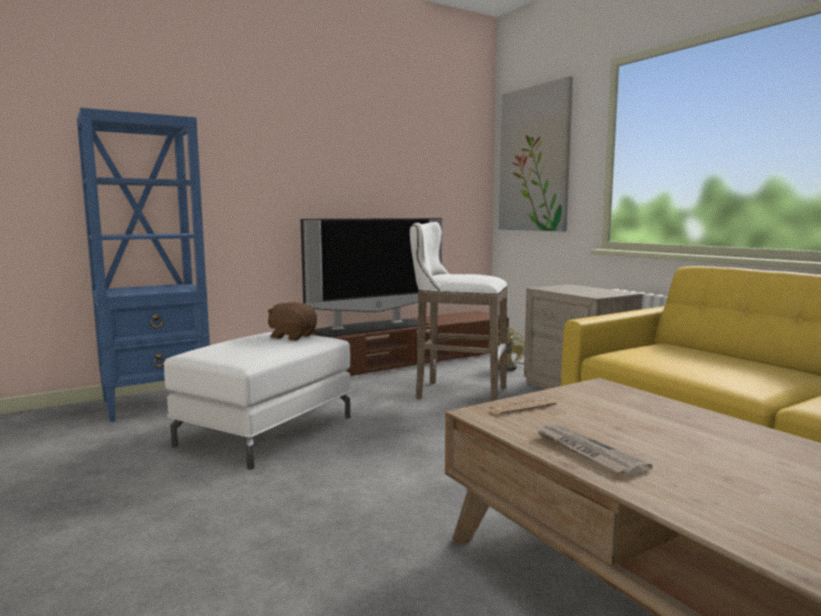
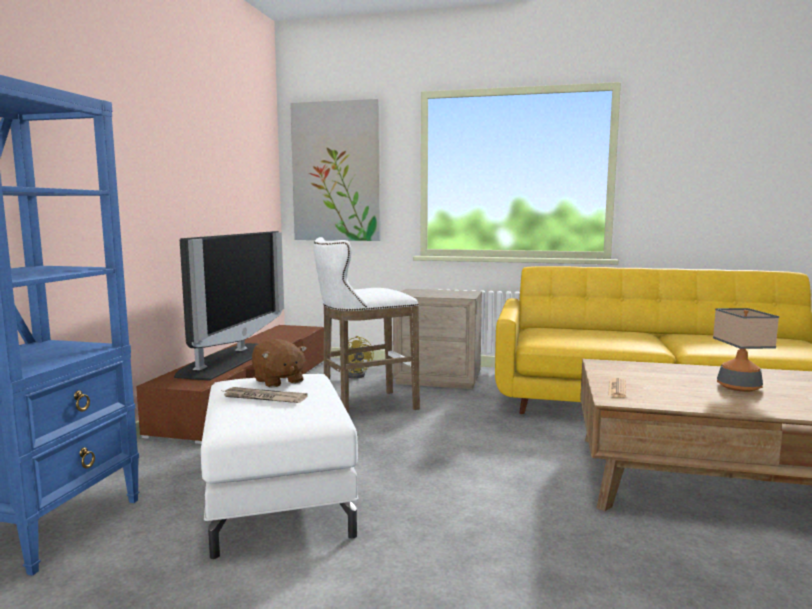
camera: 45 degrees left, 0 degrees up
brown plush toy [268,302,317,340] -> brown plush toy turned 105 degrees counterclockwise [252,339,307,388]
newspaper [535,424,653,477] -> newspaper moved to [220,387,308,403]
none -> table lamp [713,308,779,392]

